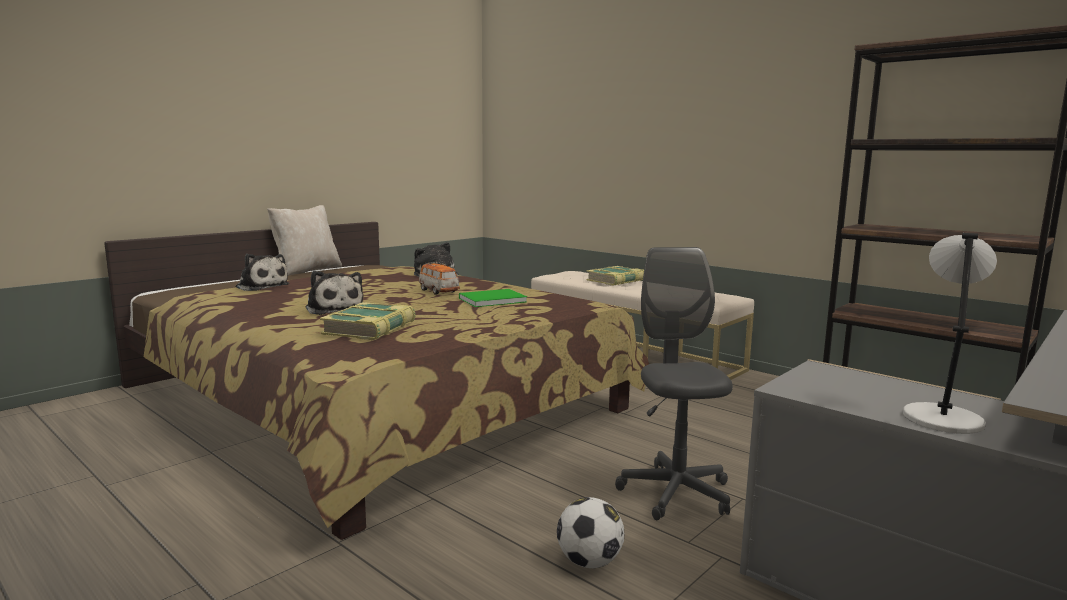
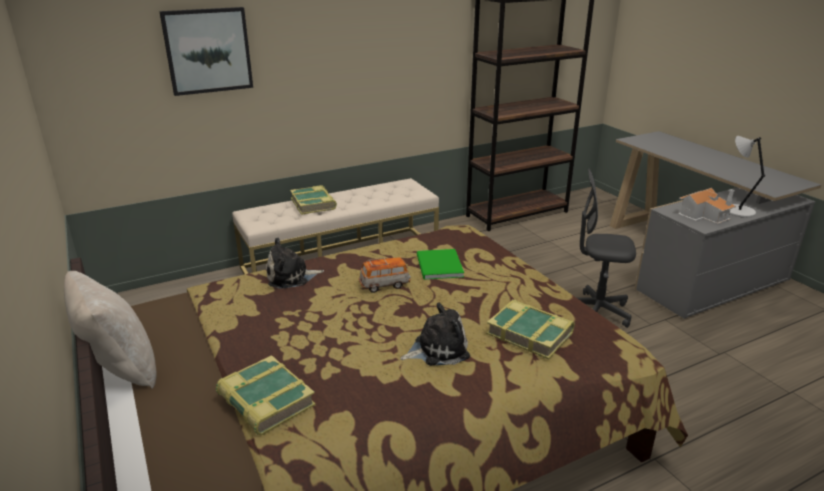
camera: 70 degrees left, 15 degrees up
plush toy [236,254,289,291] -> book [216,355,316,435]
football [557,497,624,568] -> none
none -> picture [159,7,253,96]
none -> toy house [678,188,736,225]

